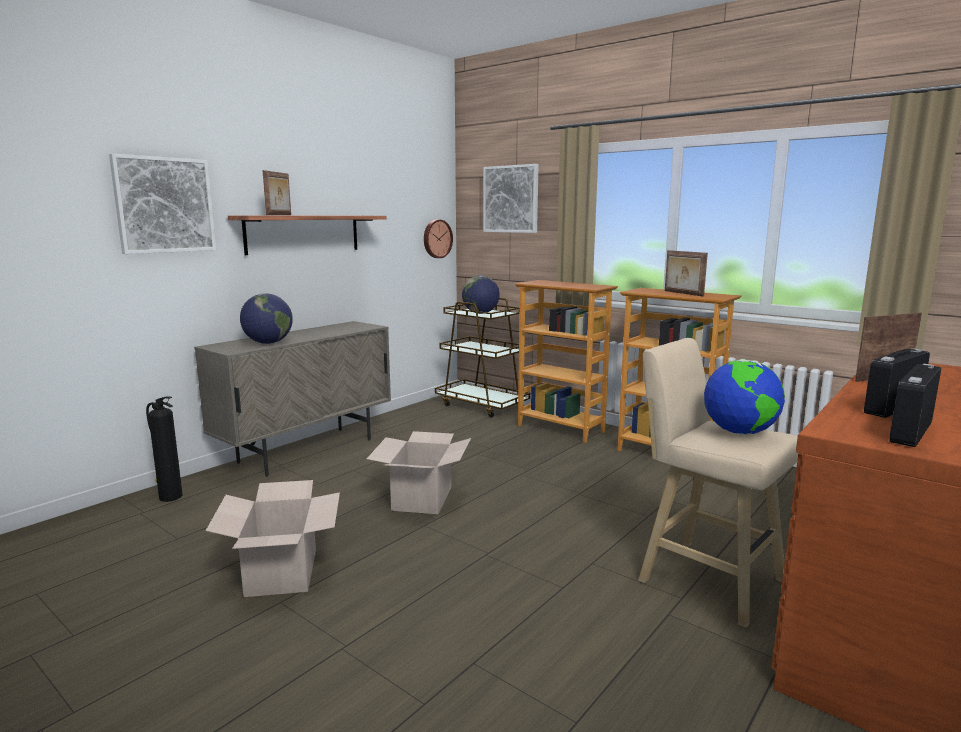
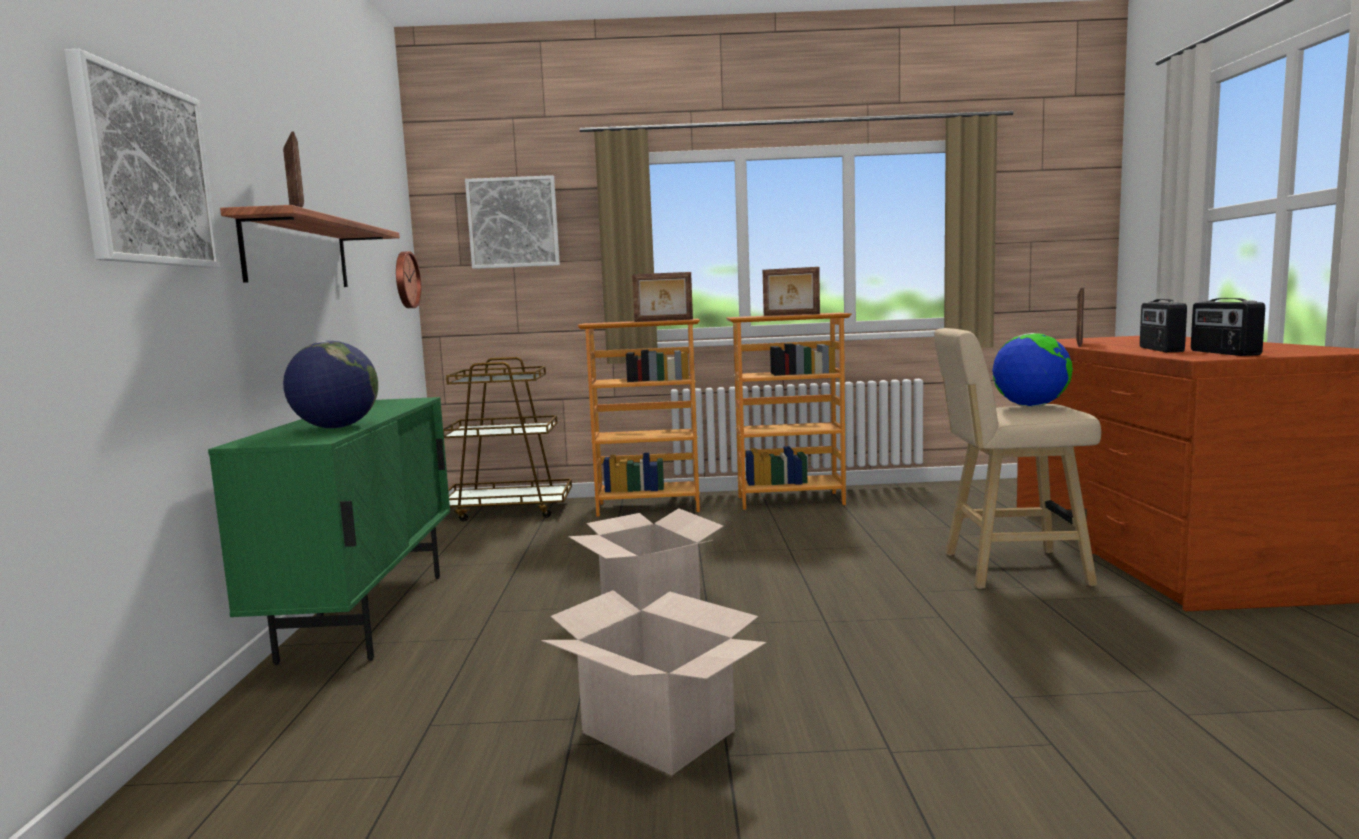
camera: 40 degrees left, 5 degrees down
fire extinguisher [146,396,183,502] -> none
beige cabinet [194,321,391,477] -> green cabinet [208,397,450,665]
globe [462,276,500,314] -> none
none -> picture frame [632,272,693,322]

